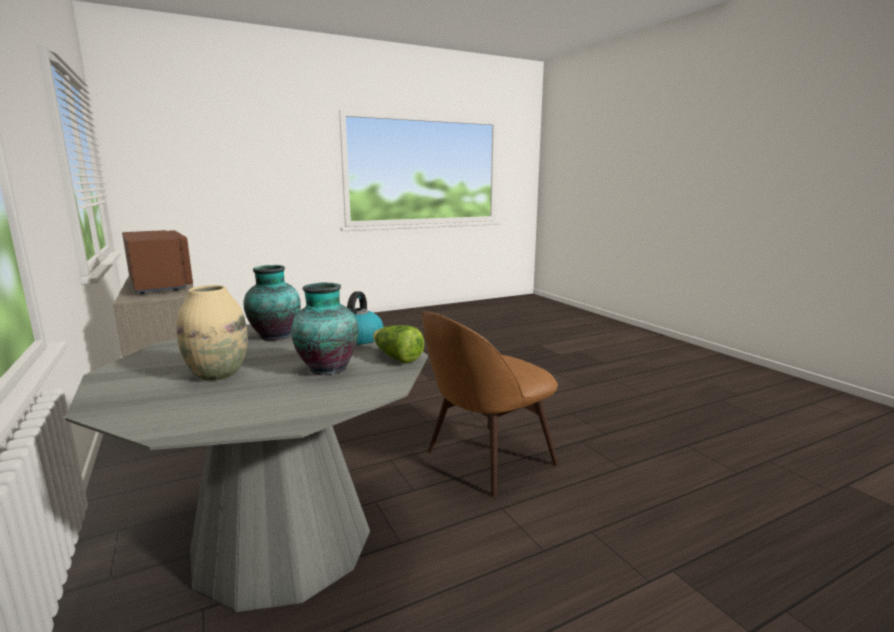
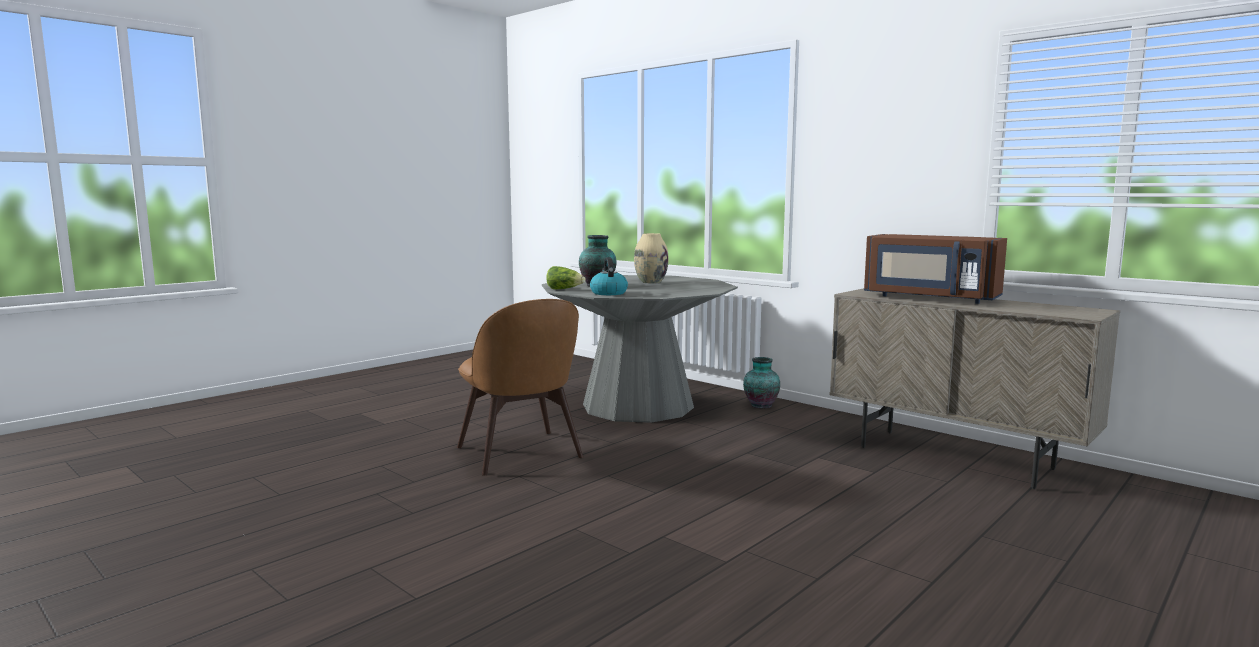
camera: 160 degrees right, 5 degrees down
vase [243,265,301,341] -> vase moved to [743,357,780,408]
brown chair [421,311,558,497] -> brown chair turned 120 degrees clockwise [457,299,583,476]

